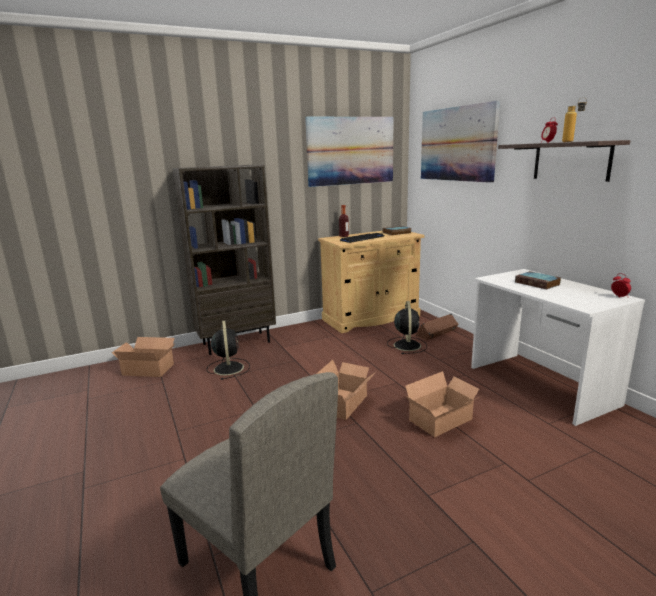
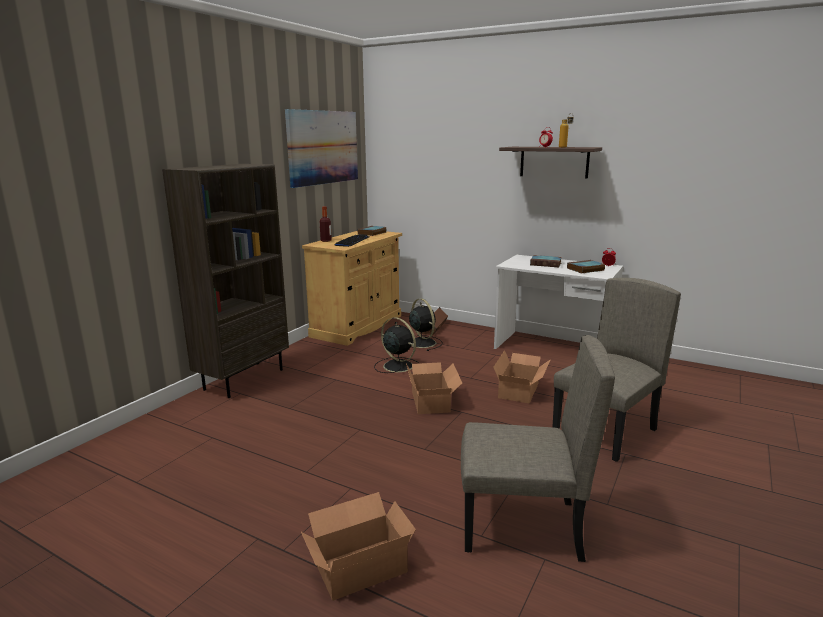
camera: 35 degrees left, 0 degrees up
cardboard box [112,337,175,377] -> cardboard box moved to [301,492,416,601]
black fan [207,321,250,380] -> black fan moved to [374,317,420,373]
picture [421,101,500,183] -> none
none -> beige chair [553,278,681,462]
none -> book [567,260,605,273]

